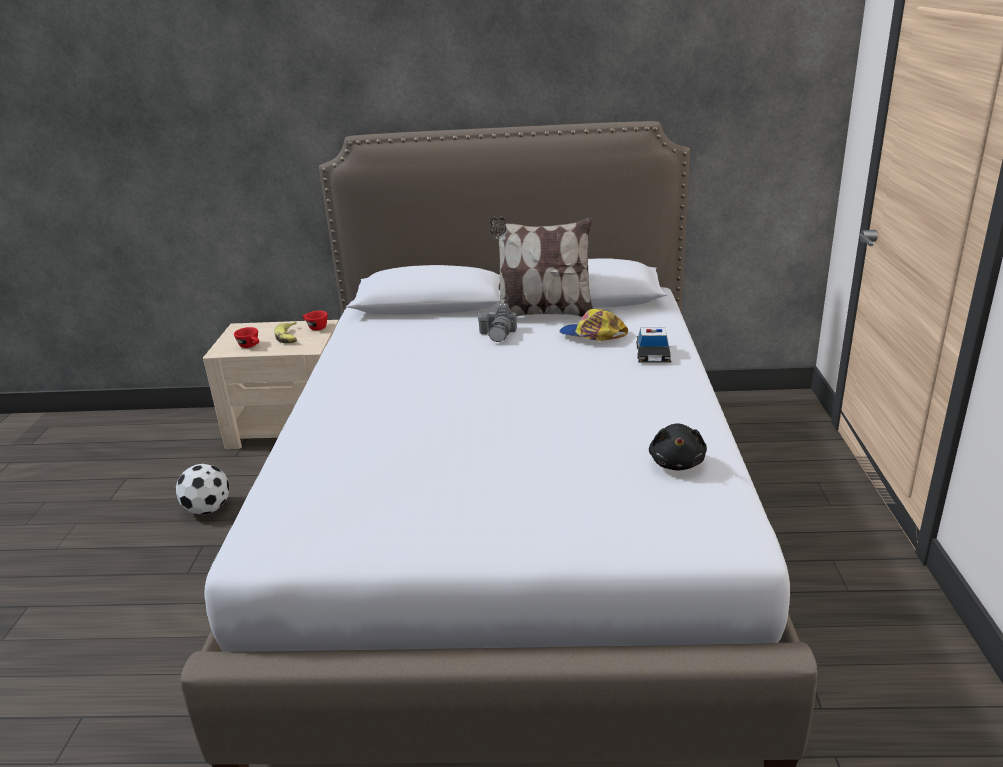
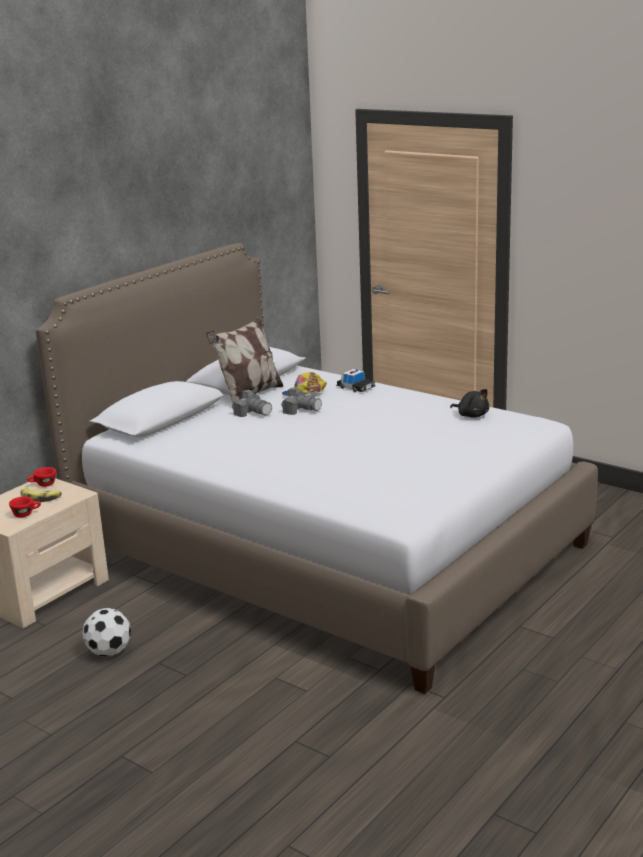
camera: 55 degrees left, 5 degrees down
none -> camera [282,388,322,415]

